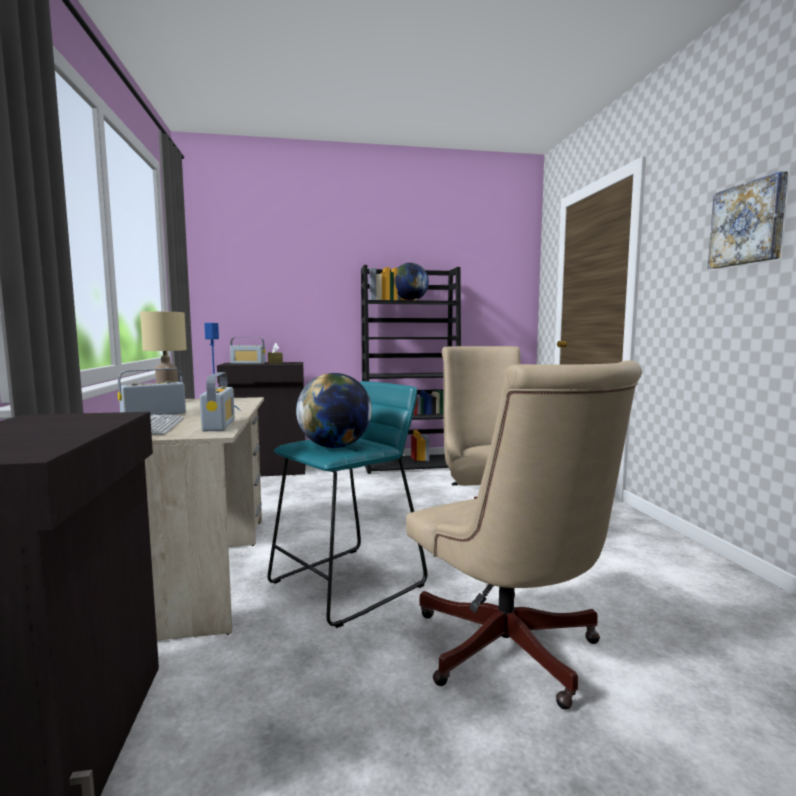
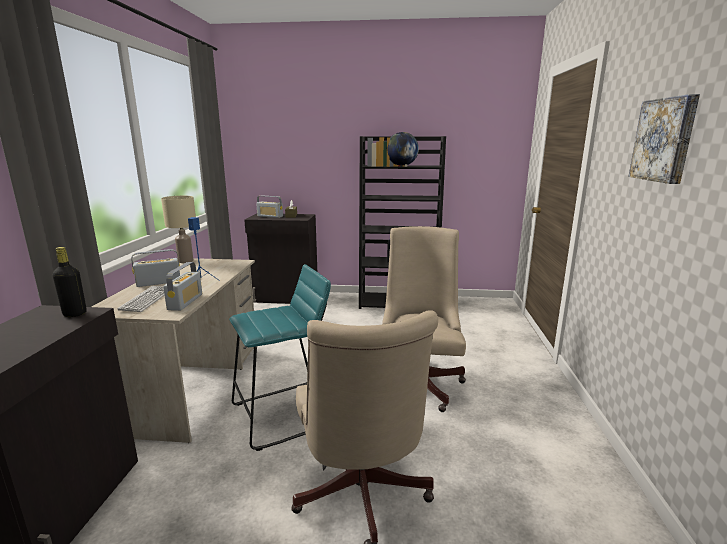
camera: 15 degrees right, 10 degrees up
globe [296,373,372,448] -> none
none -> black bottle [53,247,87,317]

